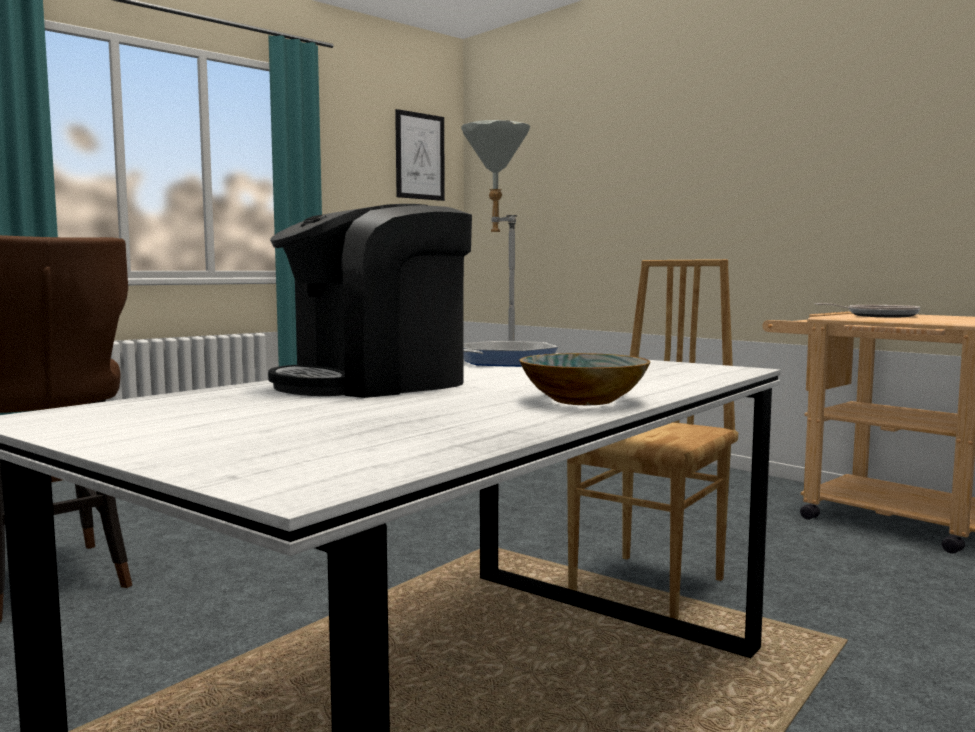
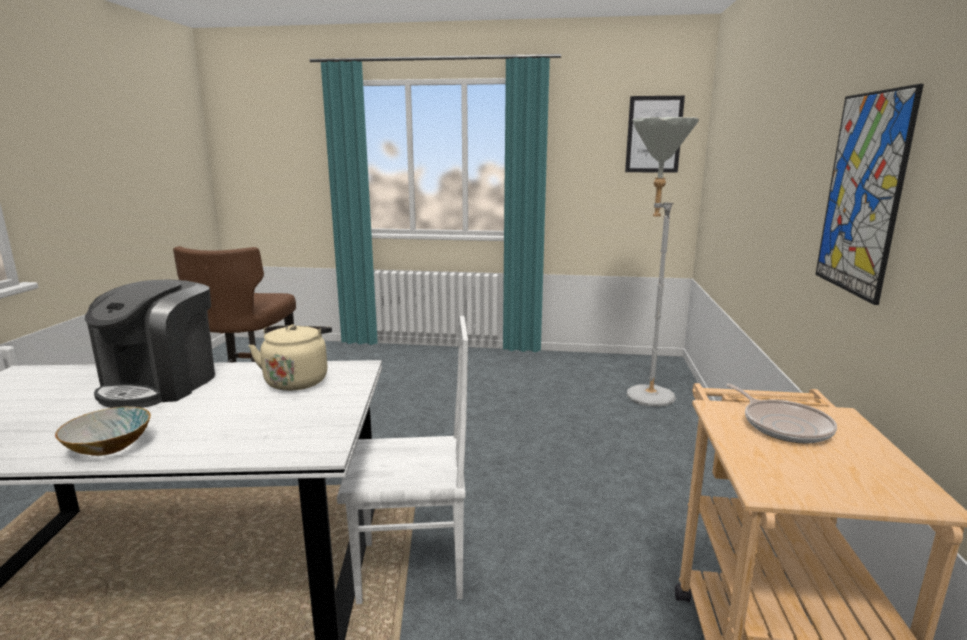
camera: 50 degrees right, 10 degrees up
coffee machine [268,204,472,398] -> coffee machine turned 90 degrees counterclockwise [85,280,215,408]
frying pan [464,341,558,367] -> beige kettle [249,325,332,391]
brown chair [567,259,738,619] -> white chair [337,316,468,604]
none -> picture [815,84,924,305]

